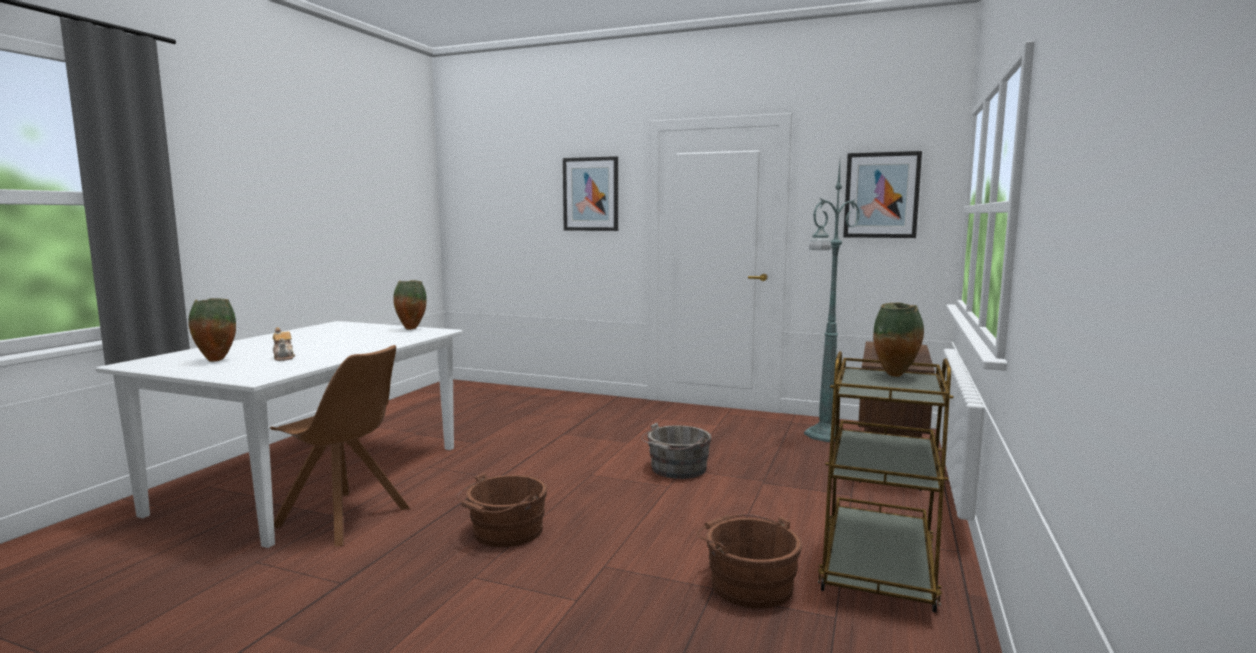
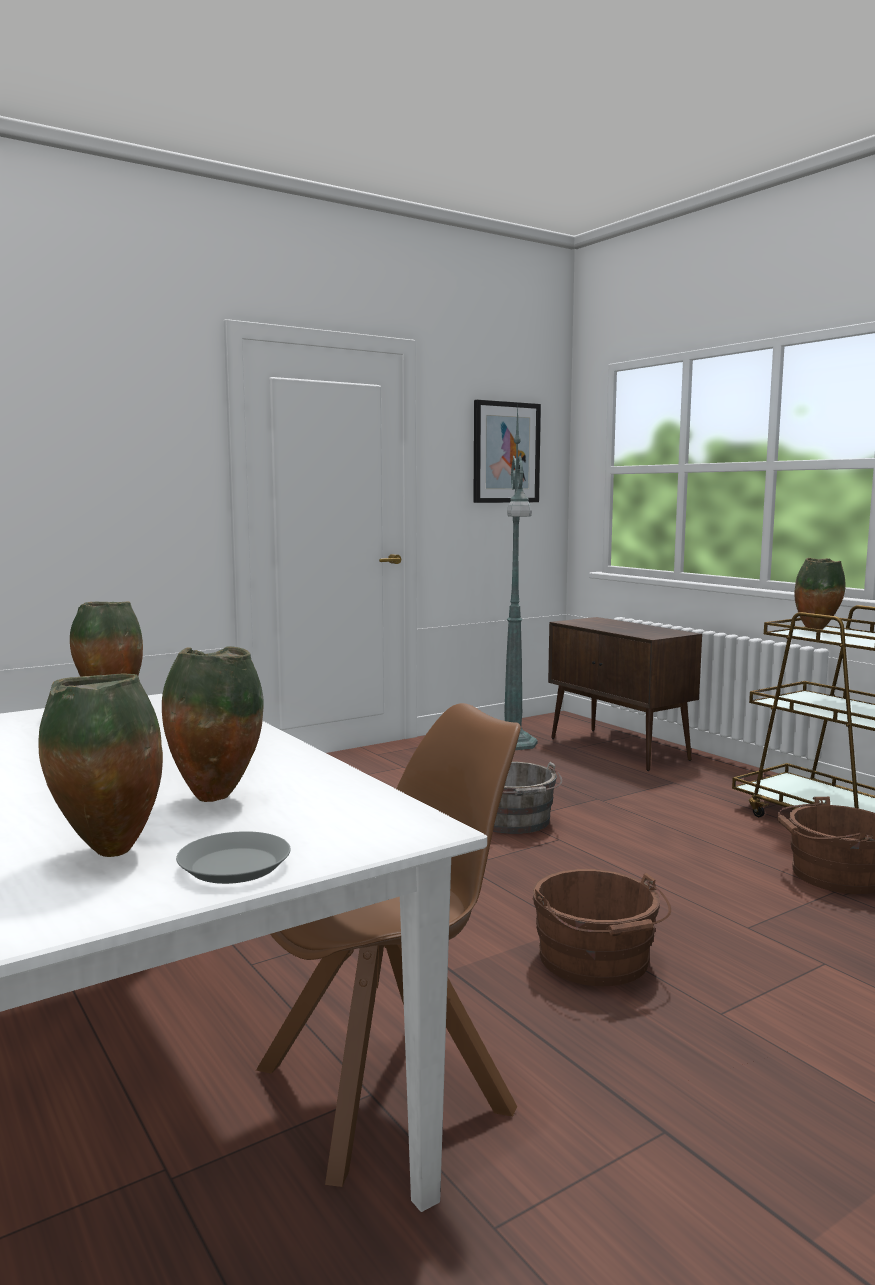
camera: 55 degrees left, 0 degrees up
teapot [273,327,295,361] -> vase [162,646,264,802]
picture [563,156,618,231] -> none
none -> grey plate [176,831,291,884]

